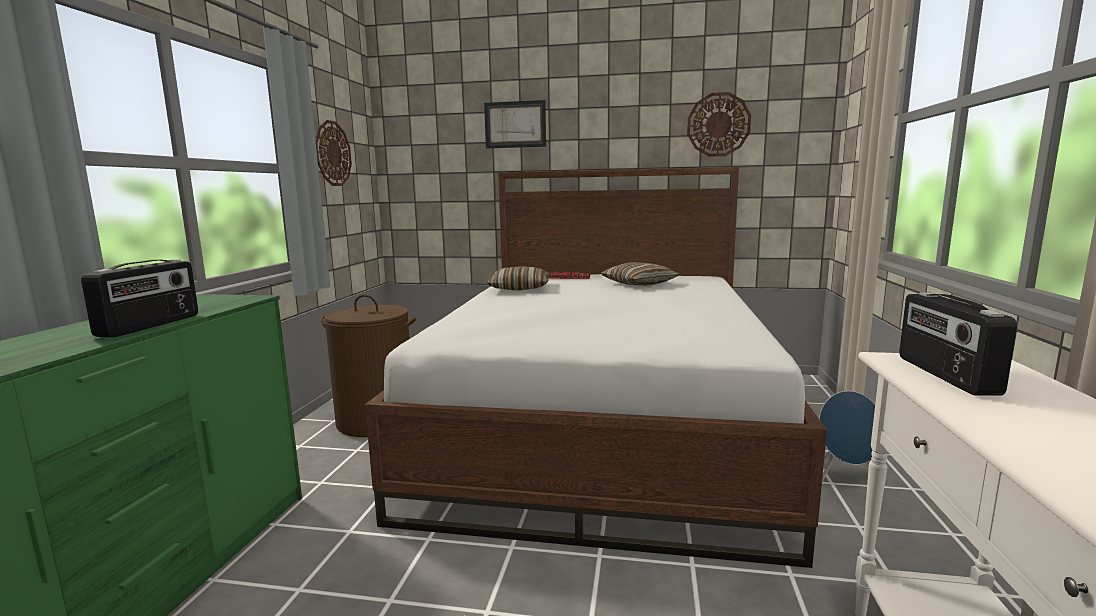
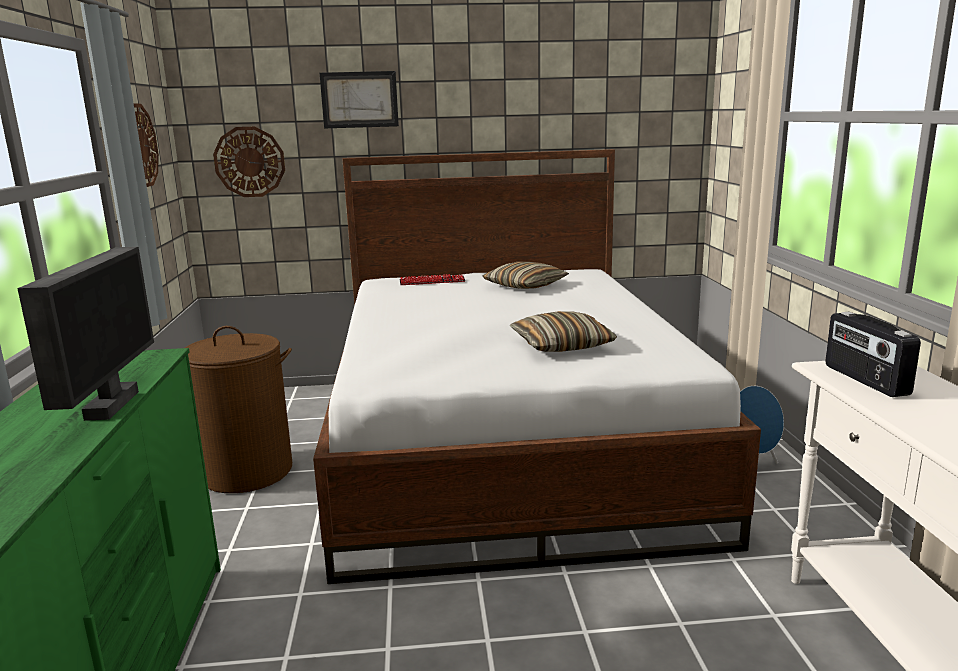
camera: 15 degrees left, 5 degrees up
radio [81,260,198,338] -> monitor [17,247,154,421]
pillow [487,266,550,290] -> pillow moved to [510,311,617,352]
wall clock [687,92,751,157] -> wall clock moved to [213,127,285,197]

